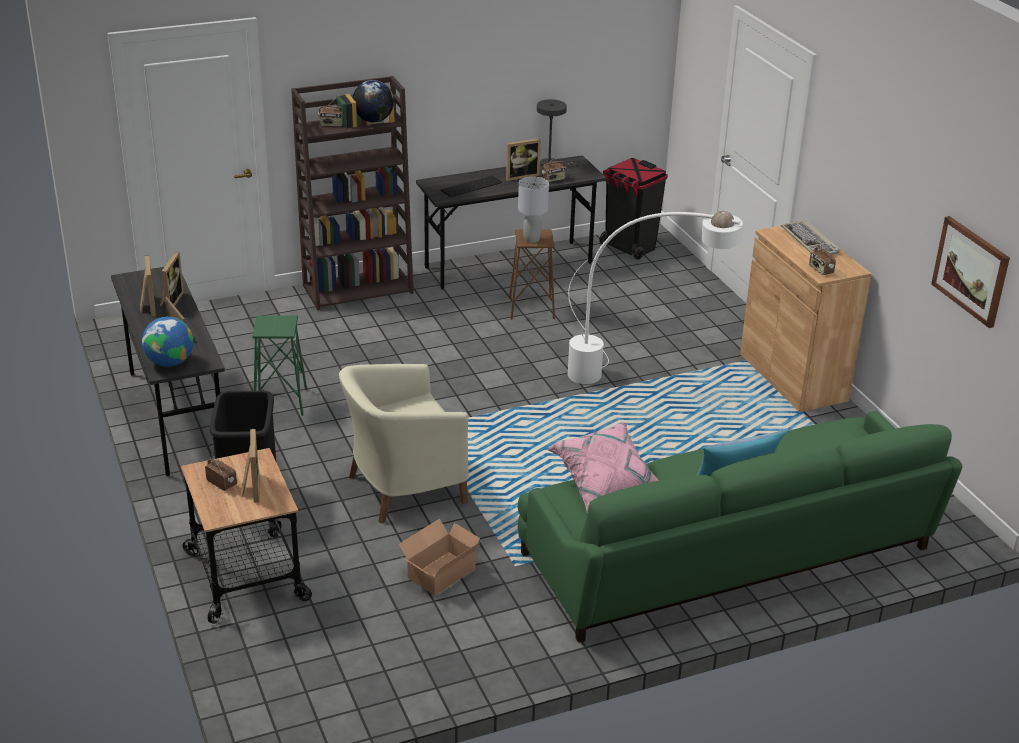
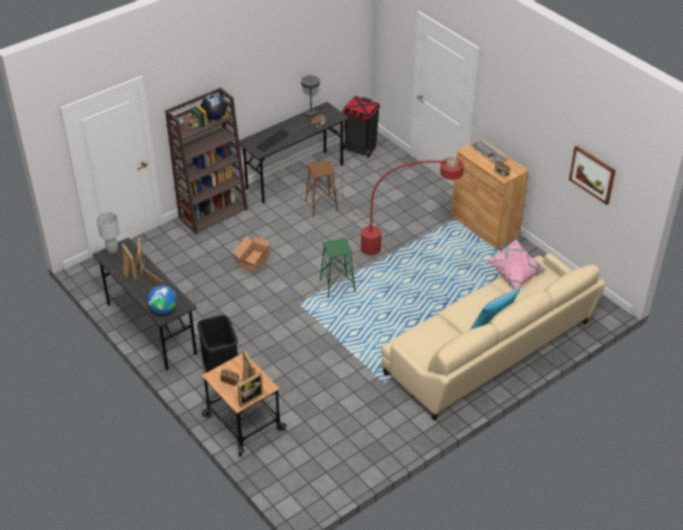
camera: 15 degrees left, 10 degrees up
green stool [252,316,307,416] -> green stool moved to [320,238,356,298]
beige armchair [339,364,469,524] -> none
cardboard box [398,519,481,595] -> cardboard box moved to [233,236,271,273]
picture frame [506,138,541,181] -> picture frame moved to [237,372,263,407]
grey table lamp [518,177,549,243] -> grey table lamp moved to [97,212,120,253]
green sofa [518,411,962,643] -> beige sofa [382,253,606,421]
pink pillow [547,422,659,512] -> pink pillow moved to [486,239,546,290]
white floor lamp [568,211,743,384] -> red floor lamp [341,157,464,255]

